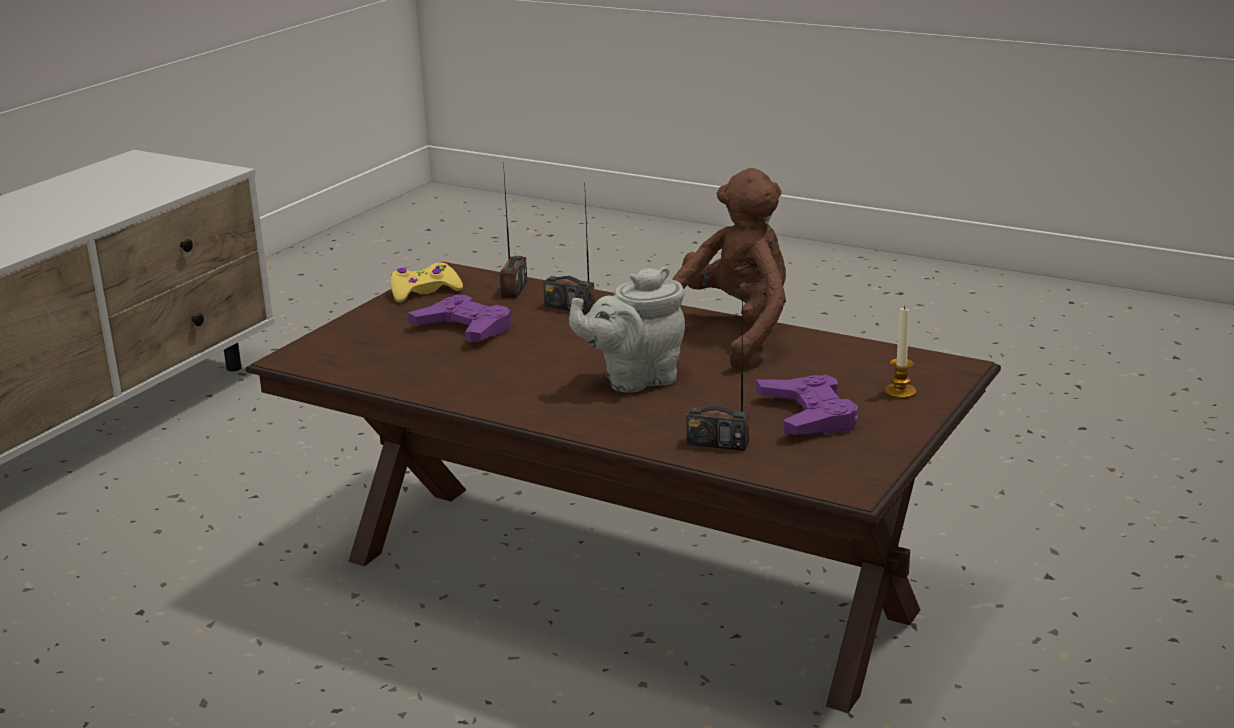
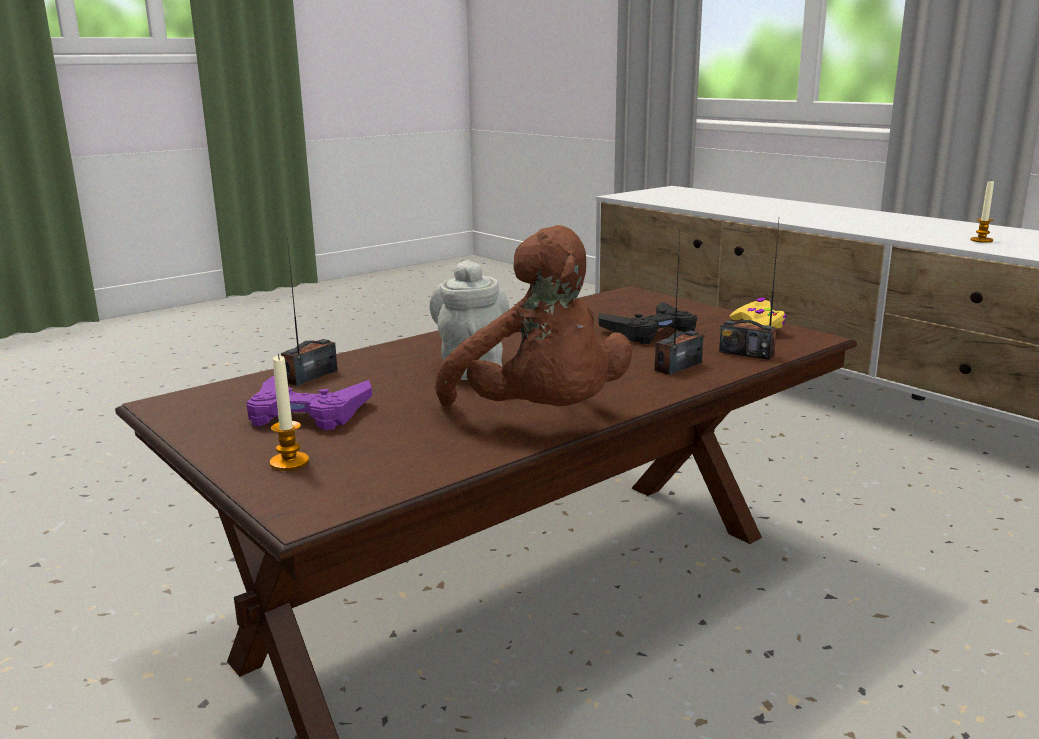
camera: 110 degrees right, 5 degrees down
purple game controller [408,294,511,342] -> black game controller [599,302,697,344]
none -> candle [970,181,994,243]

